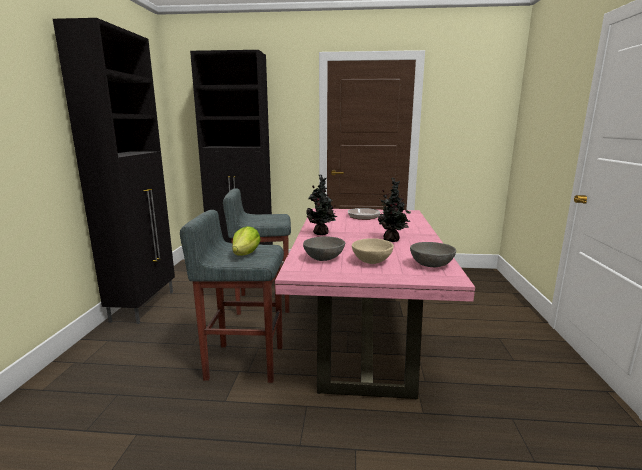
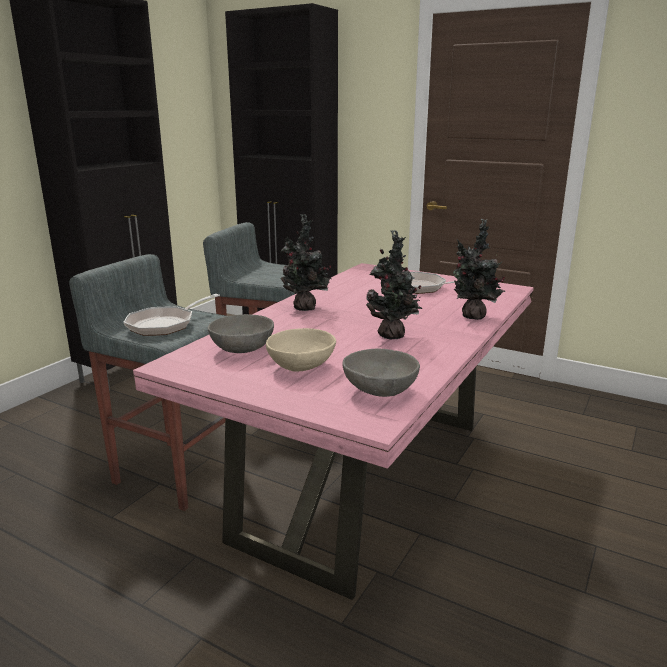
camera: 25 degrees right, 5 degrees up
lettuce [232,226,261,256] -> frying pan [124,294,220,336]
none -> potted plant [453,219,505,320]

